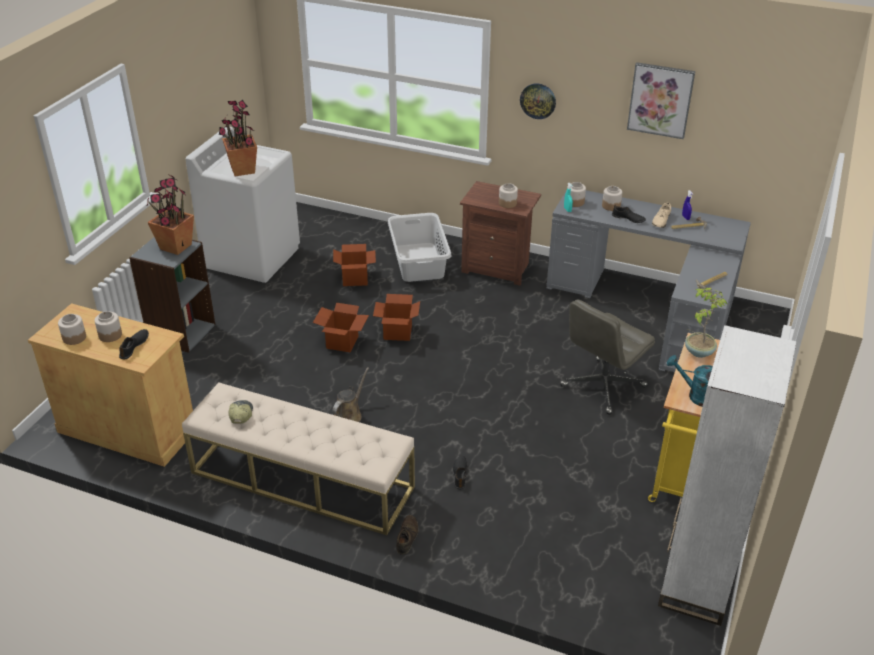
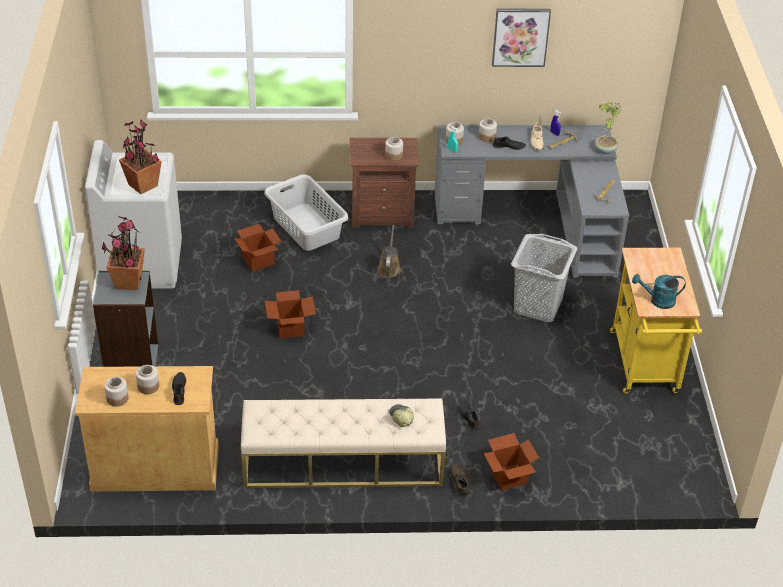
camera: 25 degrees left, 5 degrees up
cap [228,400,253,424] -> cap moved to [389,404,414,427]
brown watering can [332,367,369,422] -> brown watering can moved to [377,225,401,278]
cardboard box [373,294,420,341] -> cardboard box moved to [483,433,539,490]
wall clock [520,83,556,119] -> none
grey office chair [560,299,655,415] -> grey laundry basket [511,234,577,322]
white bookcase [658,325,796,626] -> none
potted plant [685,288,728,358] -> potted plant moved to [595,102,621,154]

